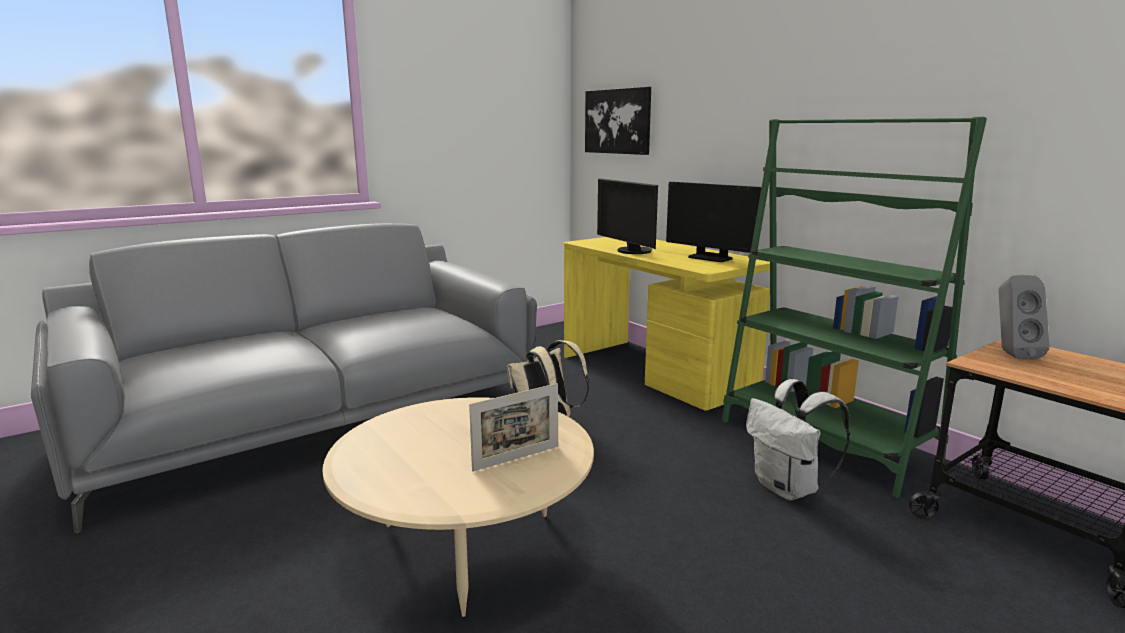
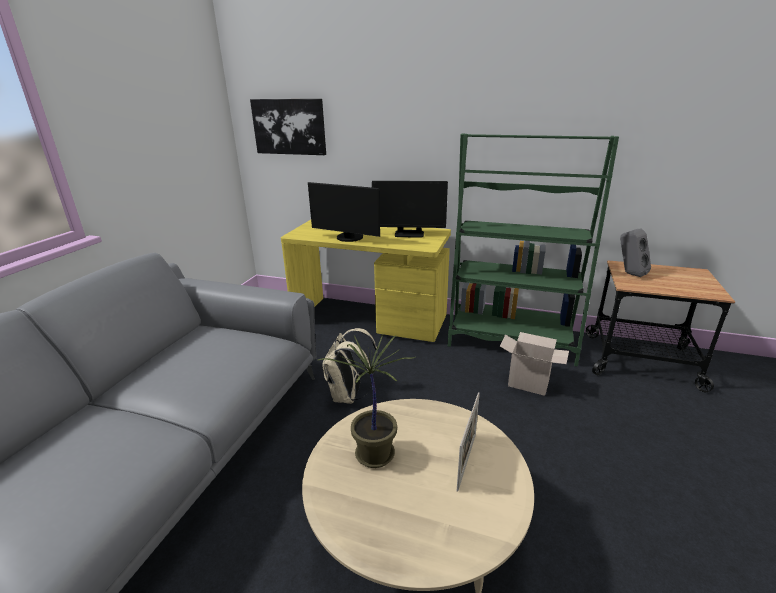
camera: 35 degrees left, 10 degrees up
white backpack [746,379,850,500] -> cardboard box [500,332,569,396]
none -> potted plant [318,334,415,468]

